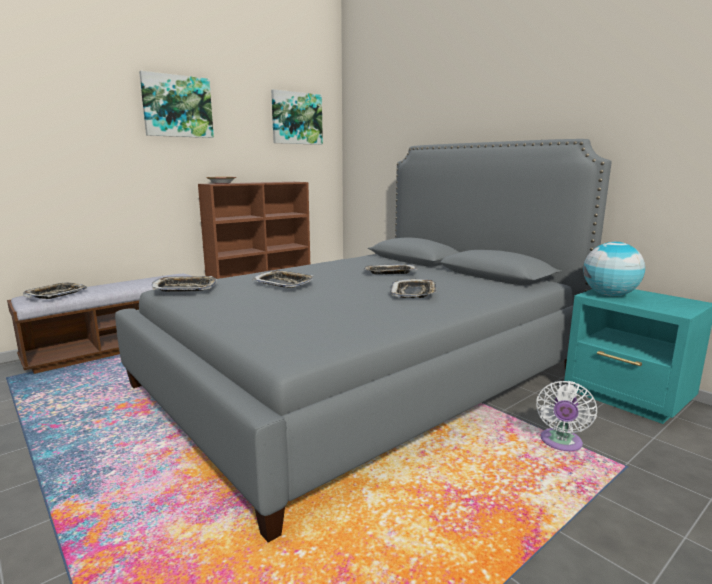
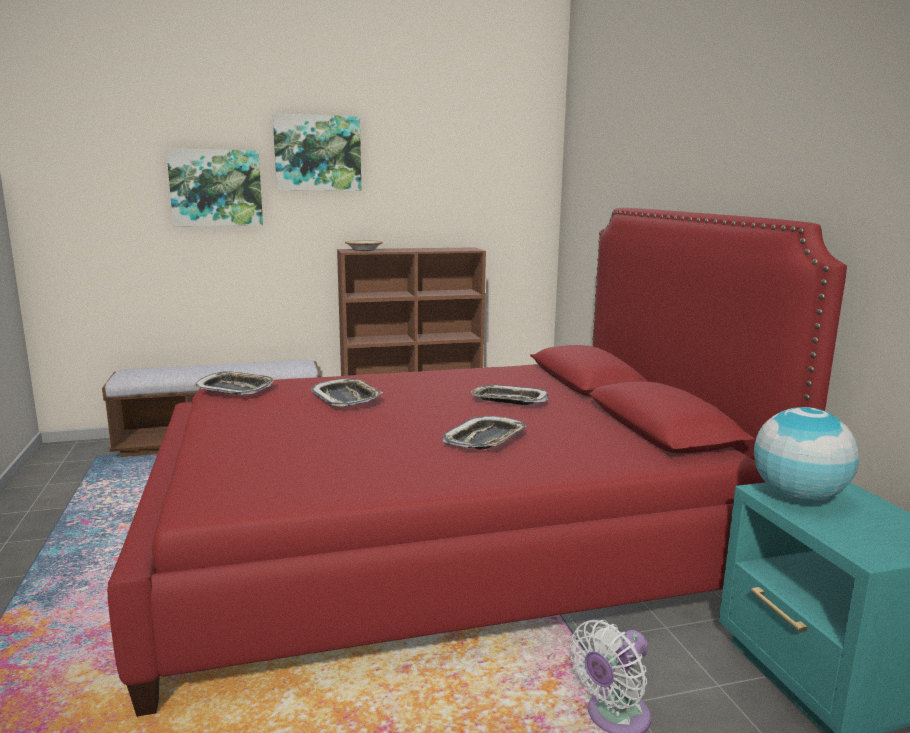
camera: 25 degrees right, 0 degrees up
tray [23,282,87,299] -> none
grey bed [115,139,612,543] -> red bed [107,208,847,717]
picture [271,89,323,145] -> picture moved to [166,148,263,226]

